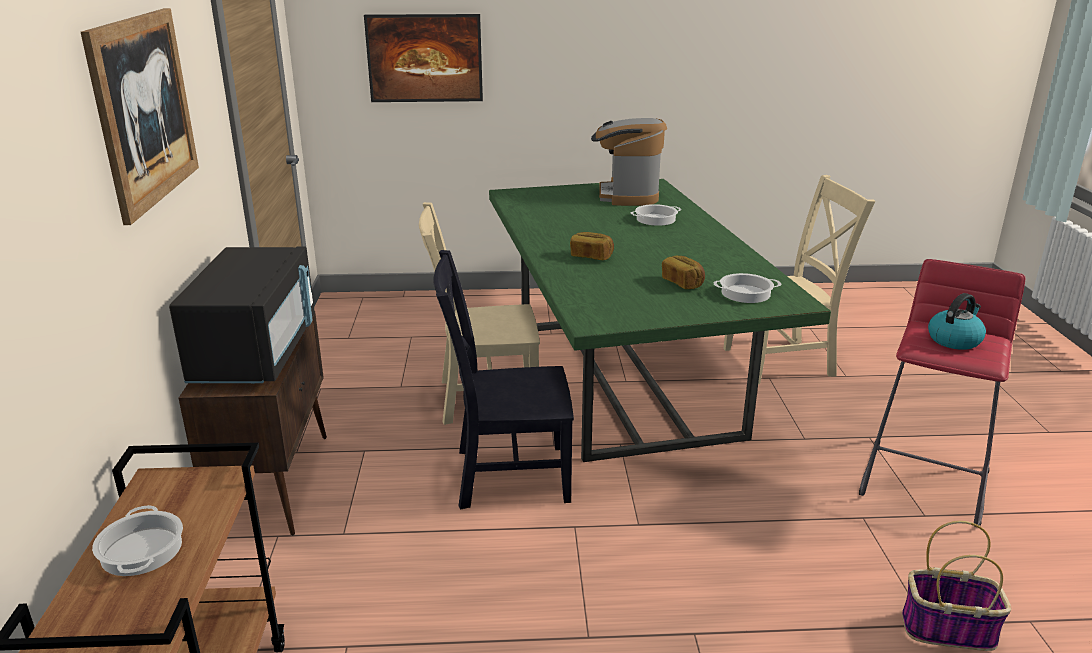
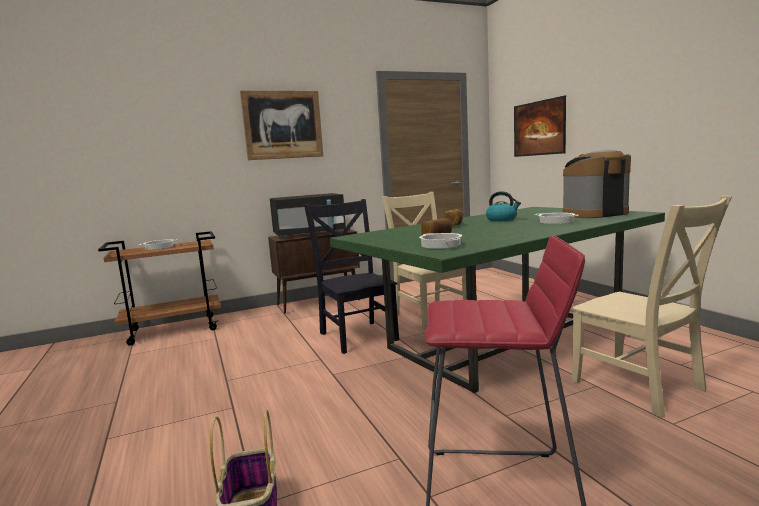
camera: 70 degrees right, 15 degrees down
kettle [928,293,986,350] -> kettle moved to [486,191,521,221]

